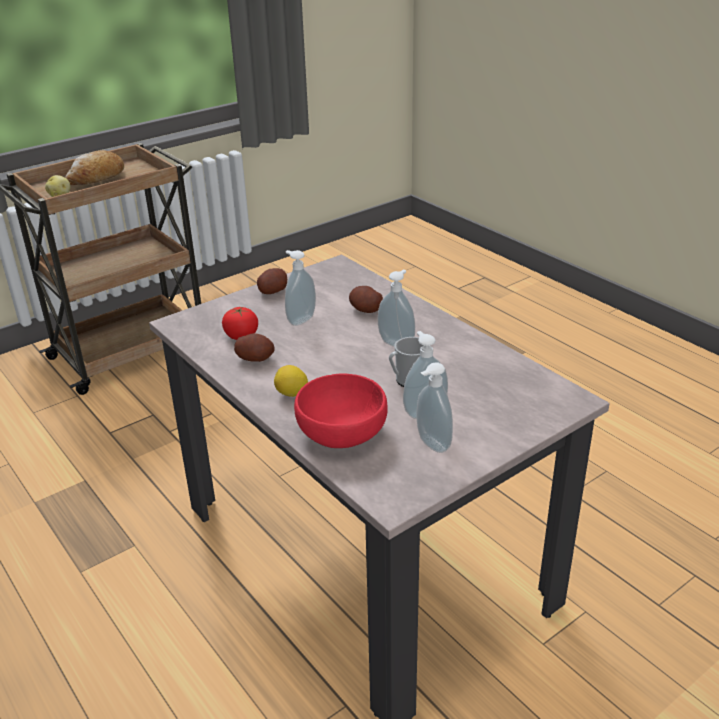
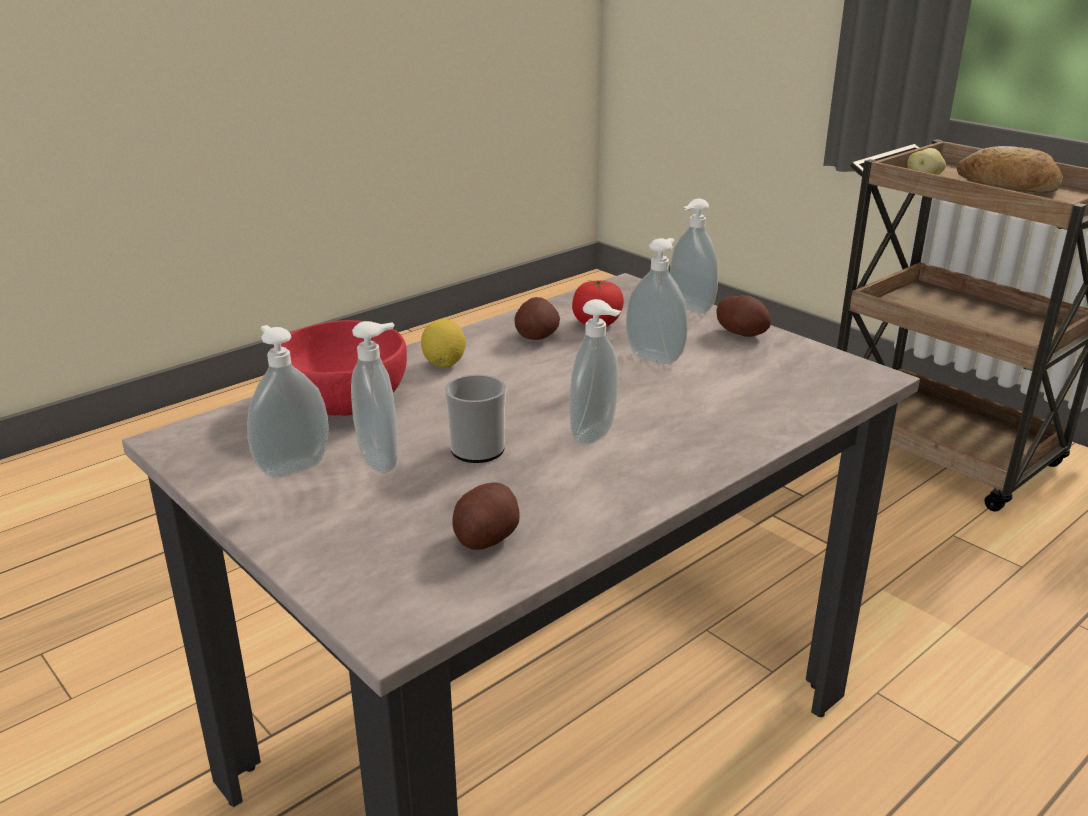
camera: 85 degrees right, 5 degrees down
potato [349,286,383,313] -> potato moved to [452,482,520,550]
none -> soap dispenser [670,199,718,313]

